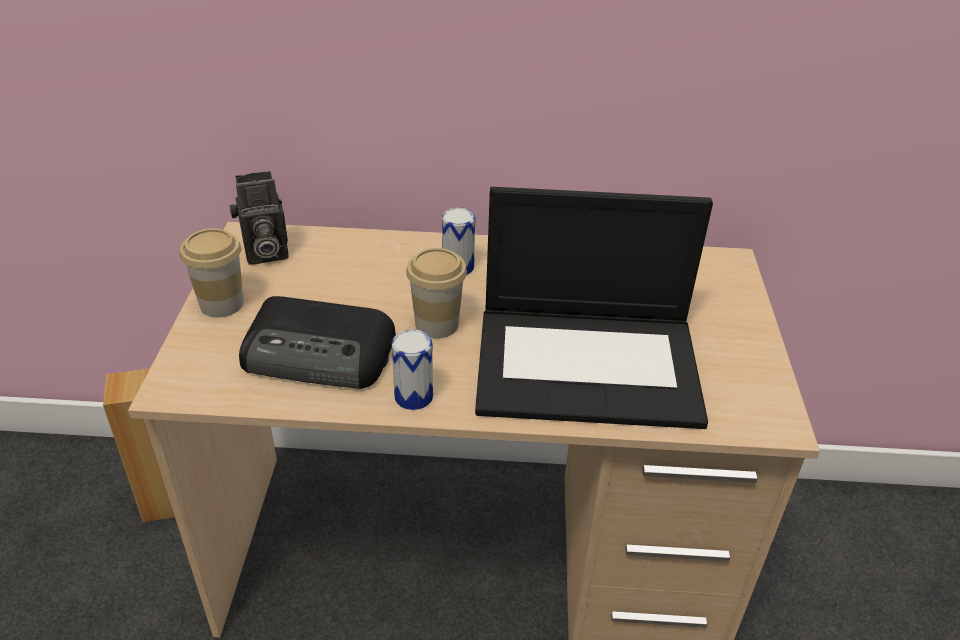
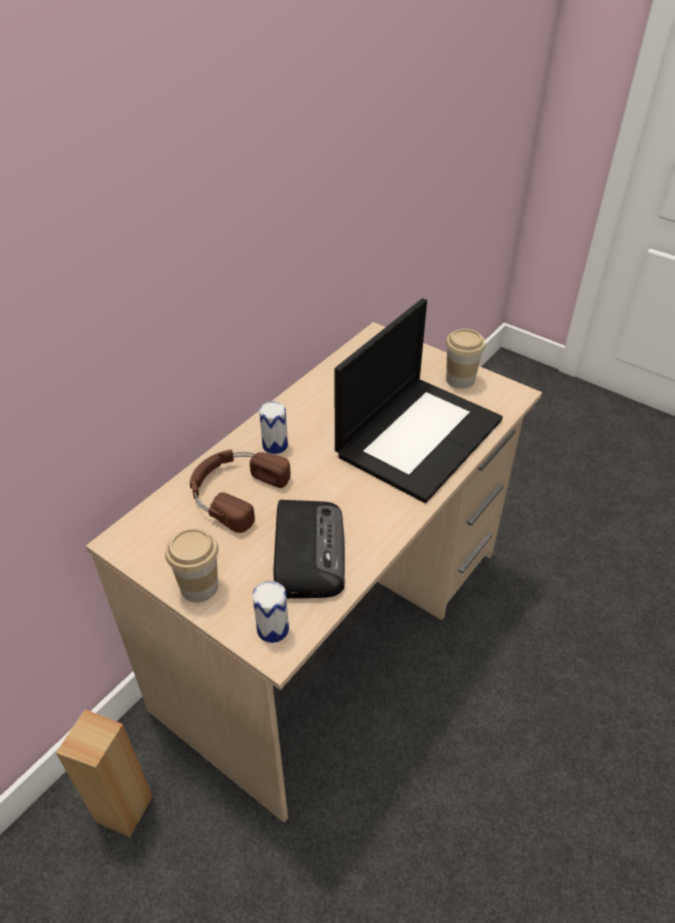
camera: 55 degrees left, 5 degrees up
camera [230,171,288,265] -> none
radio [239,296,396,389] -> radio turned 45 degrees counterclockwise [274,500,345,598]
can [392,329,433,410] -> can moved to [252,581,289,643]
cup [406,248,467,338] -> cup moved to [446,329,485,389]
none -> brown headphones [190,449,291,533]

